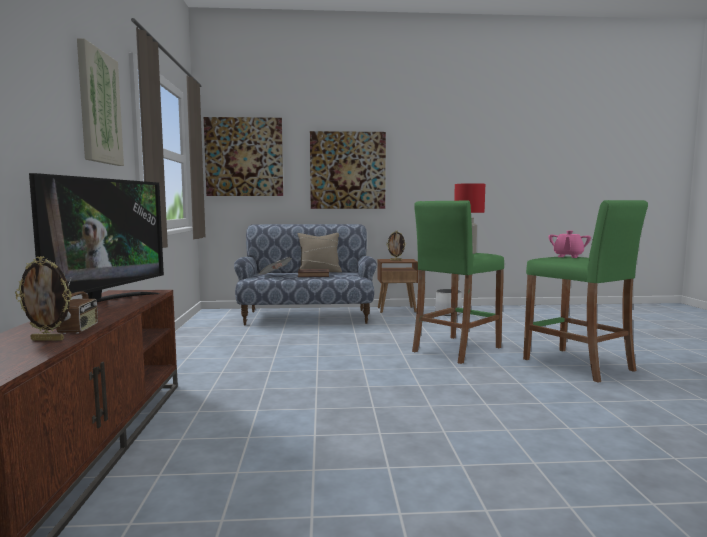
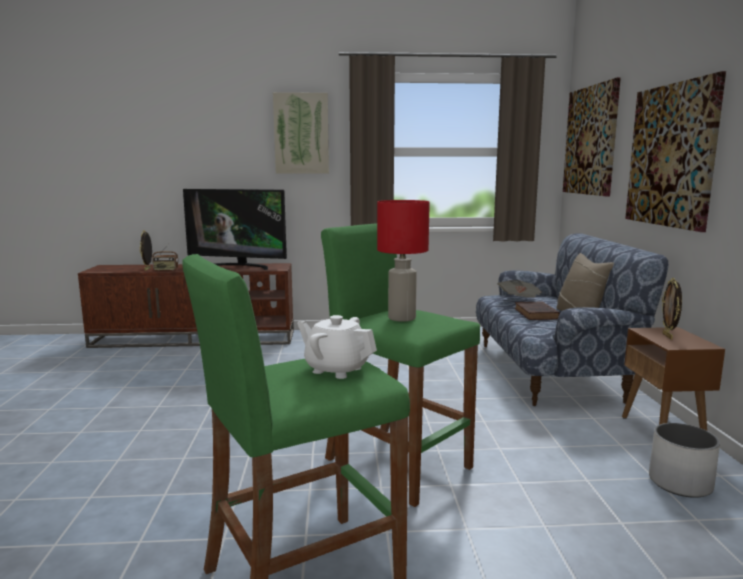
camera: 90 degrees right, 5 degrees up
pink teapot [548,231,591,258] -> white teapot [297,315,377,379]

